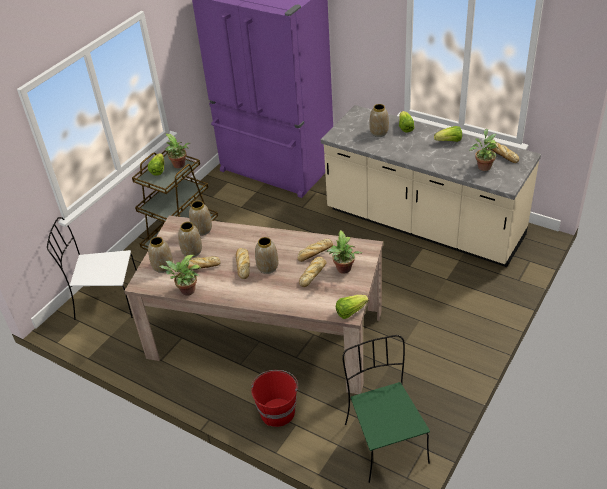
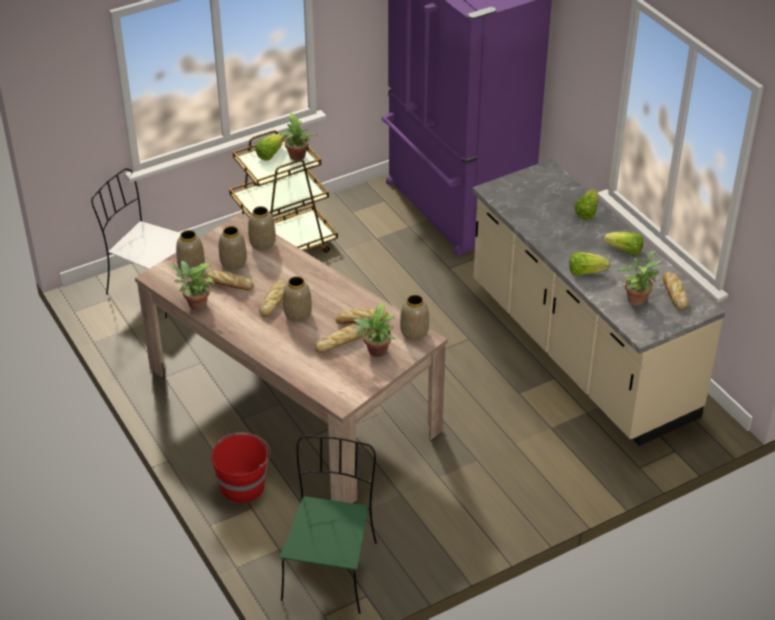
camera: 25 degrees right, 0 degrees up
lettuce [336,295,369,319] -> lettuce moved to [570,252,610,276]
vase [369,104,389,137] -> vase moved to [400,294,429,341]

